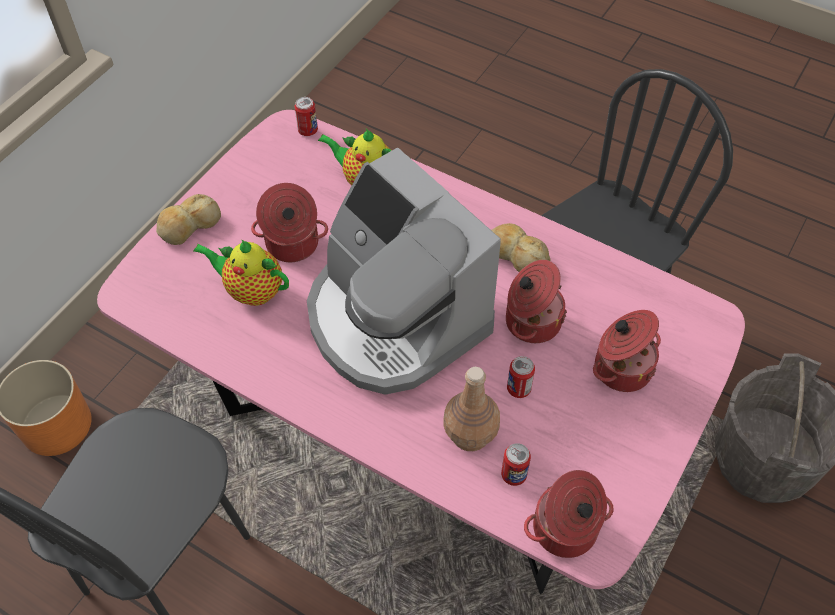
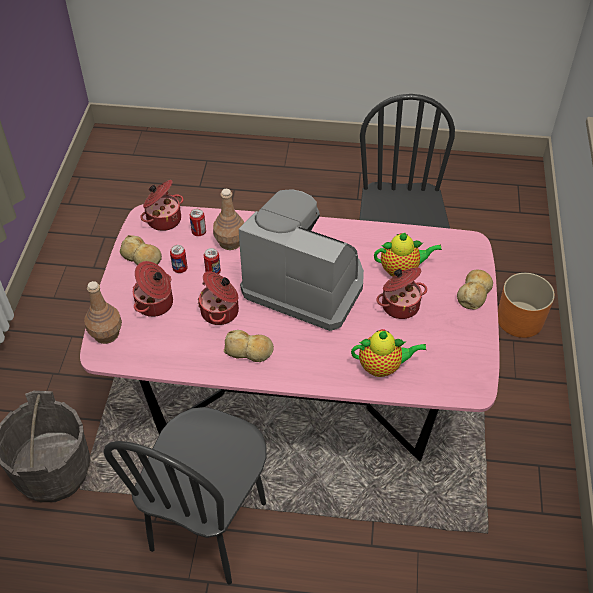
camera: 155 degrees right, 5 degrees down
can [294,97,318,136] -> can moved to [170,245,188,273]
none -> brown bottle [84,281,122,344]
none -> bread [119,235,162,265]

